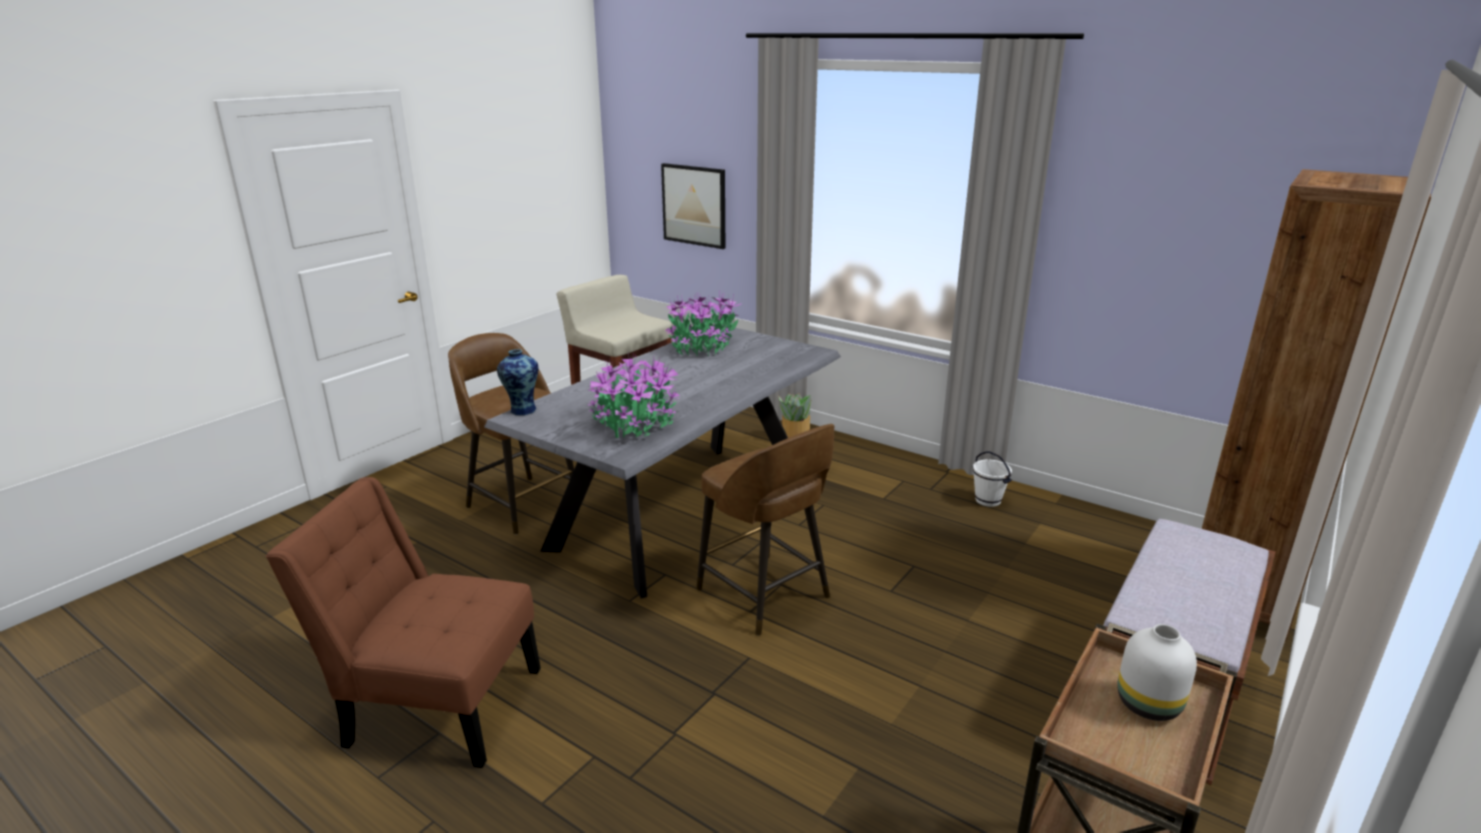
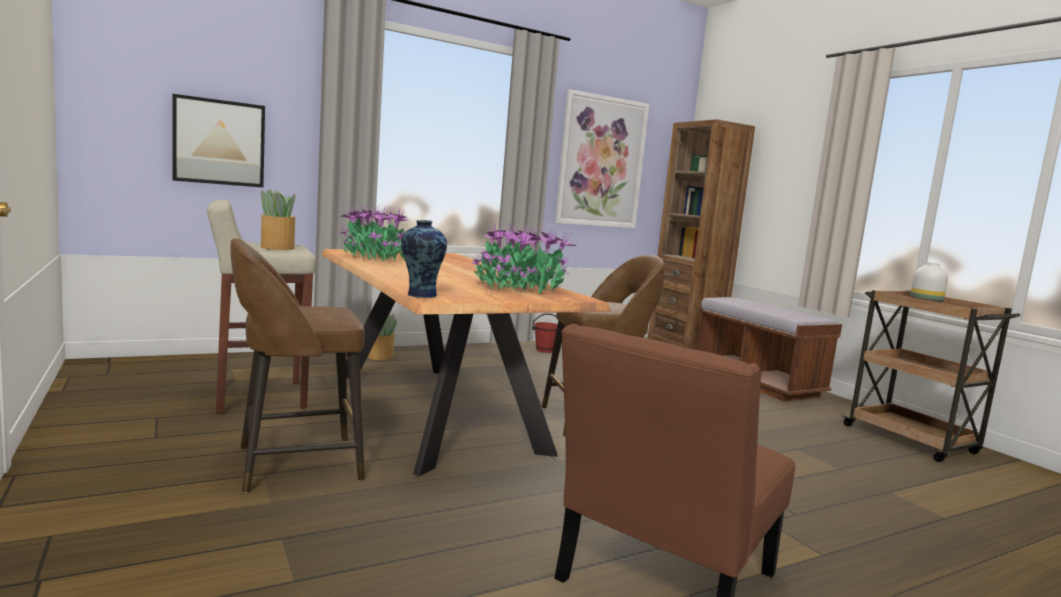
camera: 65 degrees left, 15 degrees down
grey dining table [484,326,841,598] -> brown dining table [321,249,611,476]
white bucket [972,451,1012,507] -> red bucket [532,313,558,353]
none -> potted plant [261,189,296,250]
none -> picture [555,89,649,228]

